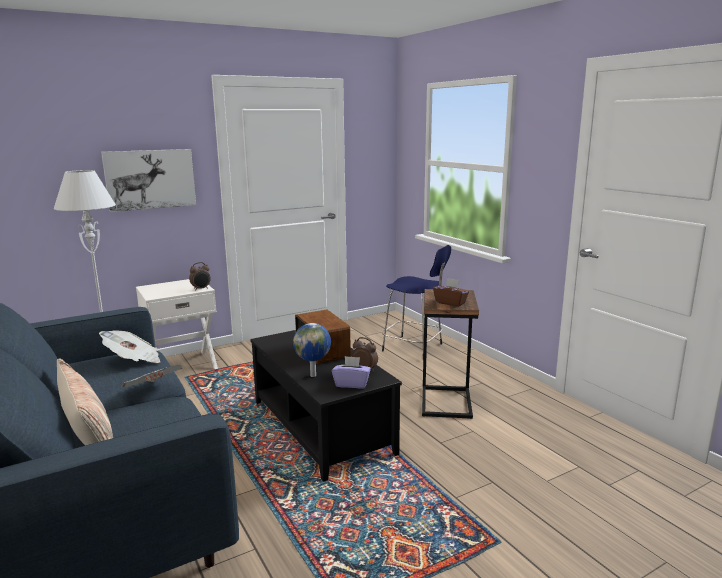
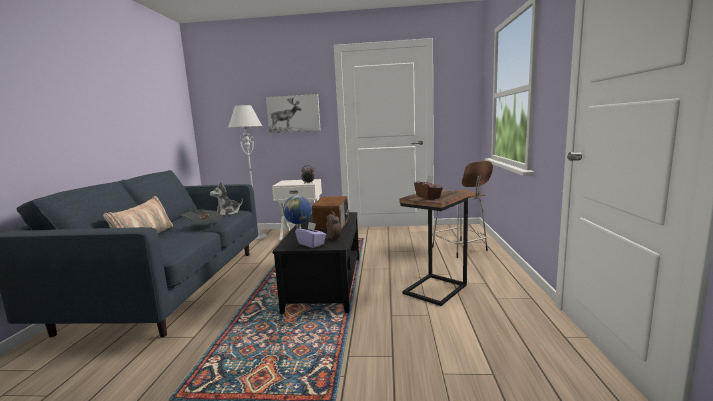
camera: 35 degrees right, 5 degrees down
newspaper [99,330,160,363] -> plush toy [209,182,243,215]
blue stool [382,245,451,354] -> brown stool [432,161,493,258]

